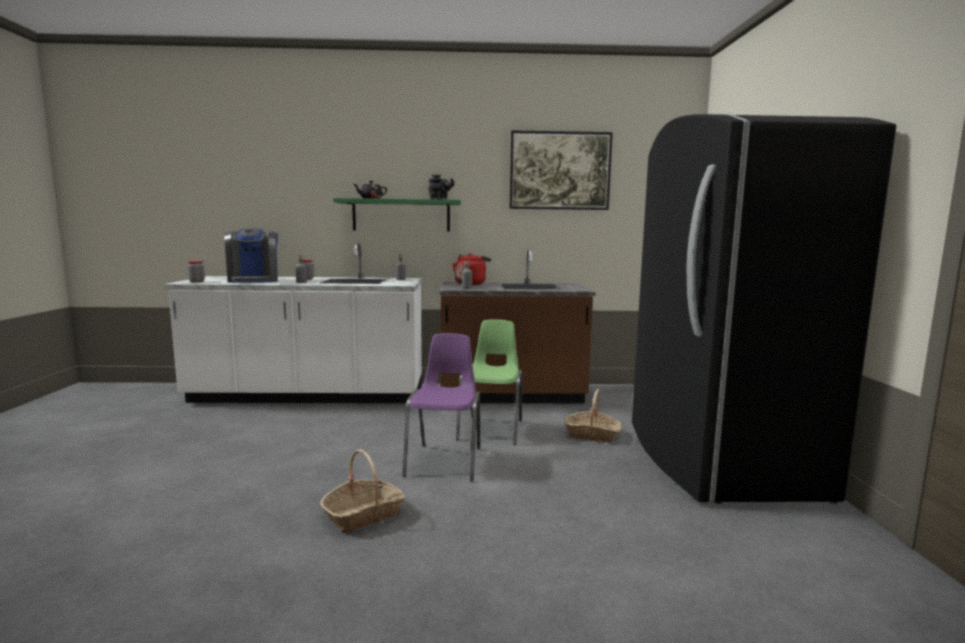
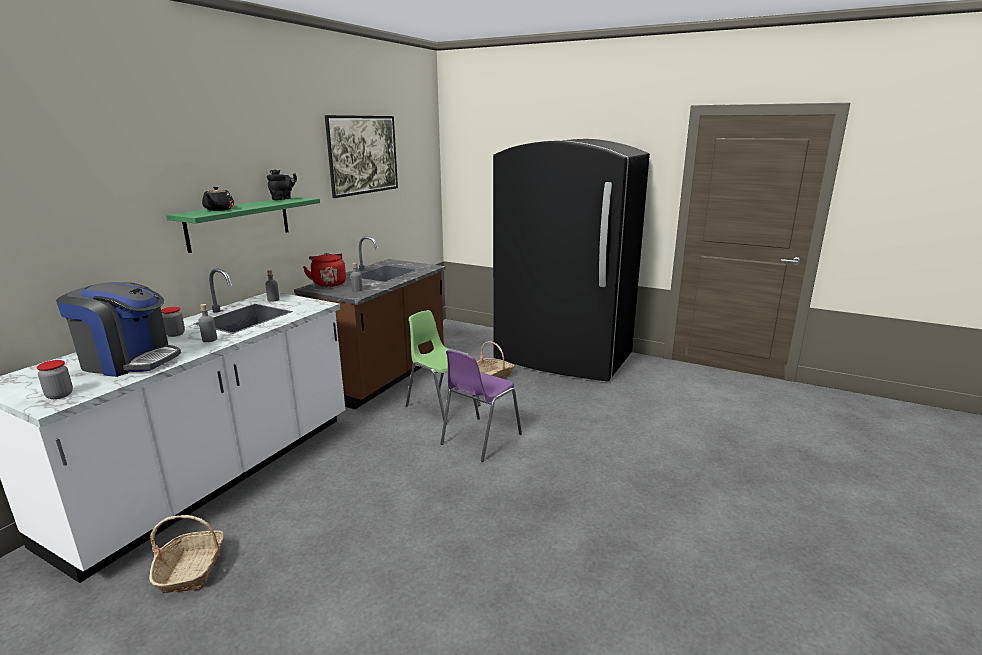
camera: 60 degrees left, 10 degrees up
basket [320,449,405,533] -> basket moved to [149,515,224,593]
purple chair [403,333,480,481] -> purple chair turned 90 degrees counterclockwise [441,350,522,462]

